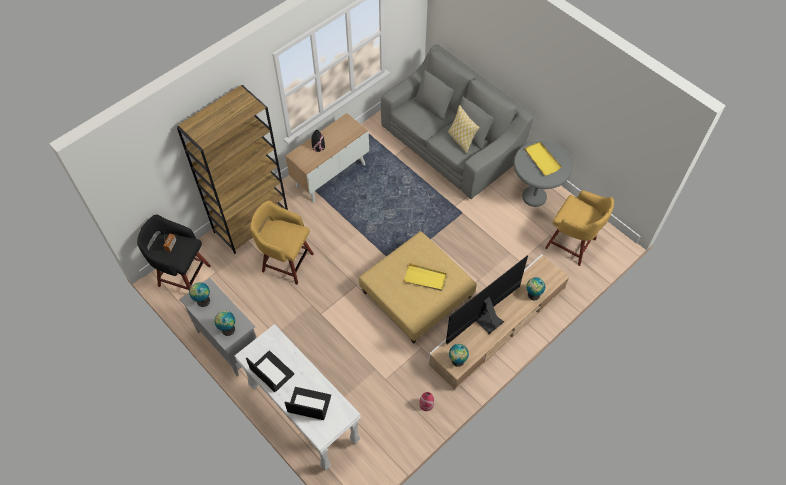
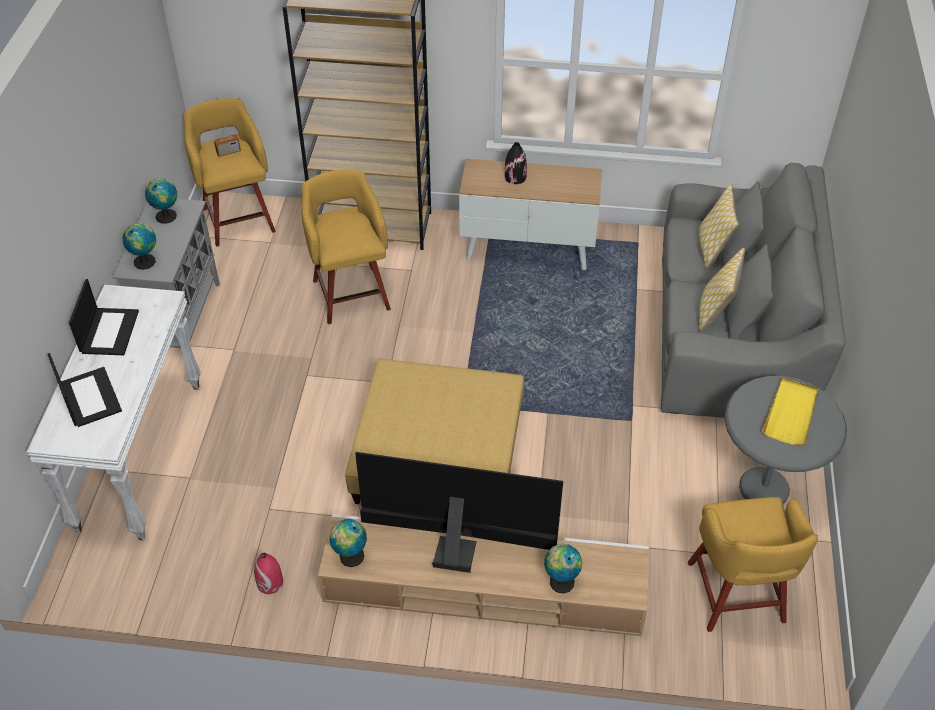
camera: 50 degrees right, 10 degrees down
black stool [137,214,211,290] -> yellow stool [184,98,276,247]
yellow tray [403,263,447,291] -> none
none -> pillow [699,184,739,269]

